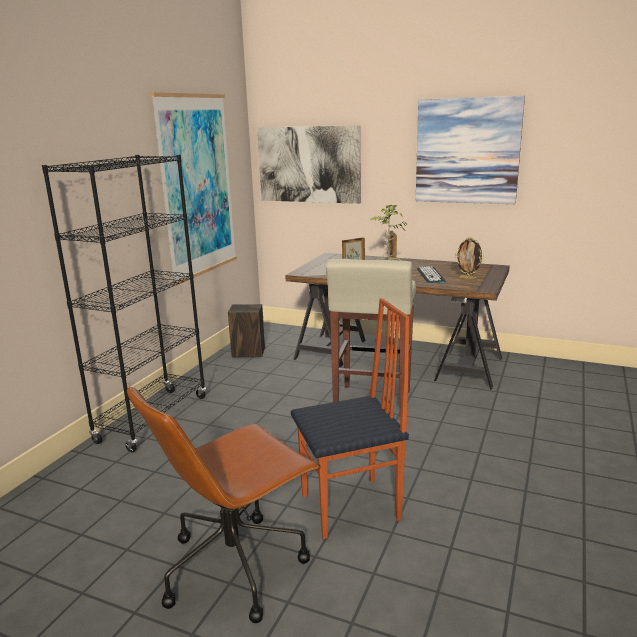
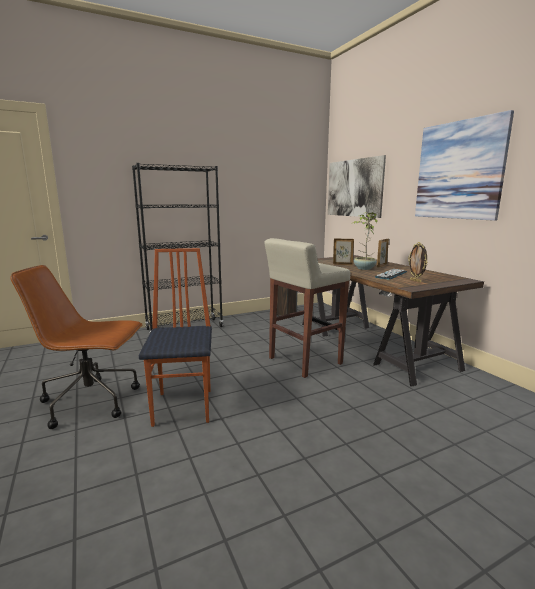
camera: 40 degrees right, 5 degrees down
picture [150,92,237,286] -> none
chair [291,298,409,539] -> chair turned 120 degrees counterclockwise [139,248,212,427]

